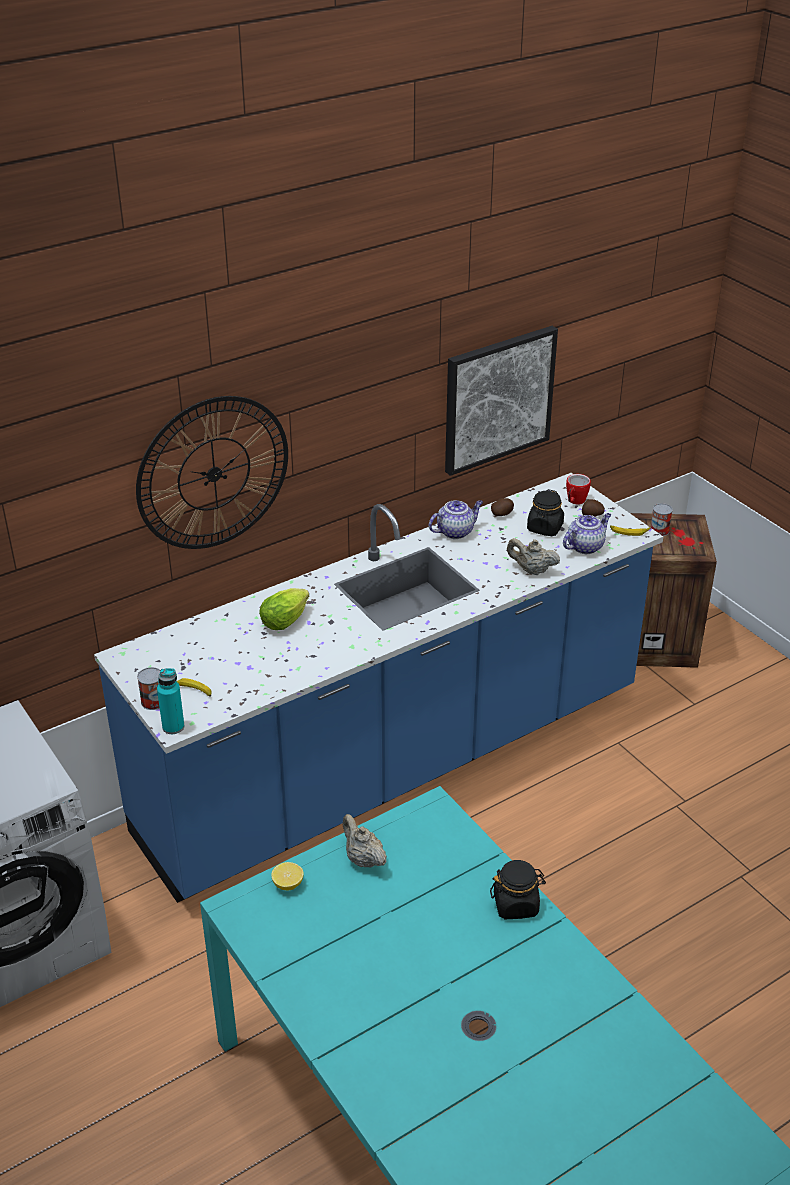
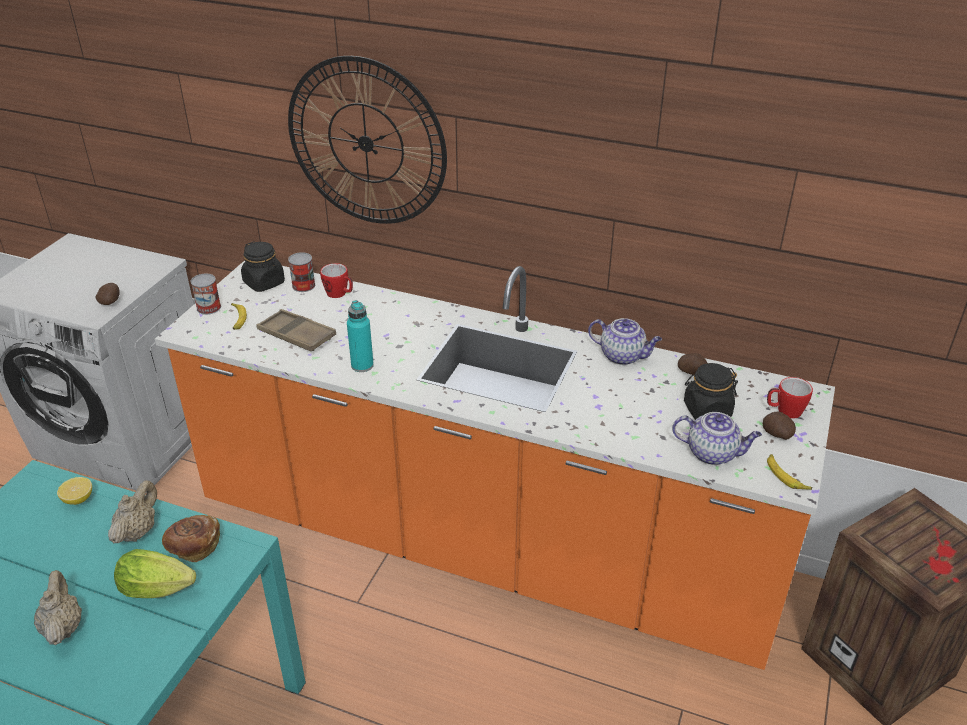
camera: 55 degrees right, 0 degrees up
blue counter [94,473,663,903] -> orange counter [155,260,835,670]
turquoise bottle [157,668,185,734] -> turquoise bottle moved to [347,300,374,372]
lettuce [259,588,309,630] -> lettuce moved to [114,549,196,598]
picture [445,326,558,476] -> none
black jar [490,860,546,919] -> black jar moved to [241,241,285,292]
beige teapot [507,538,560,575] -> beige teapot moved to [34,570,82,645]
can [651,503,673,536] -> can moved to [288,252,315,292]
none -> potato [96,283,120,305]
none -> bread [162,515,220,562]
none -> brown tray [256,309,336,351]
none -> mug [320,263,353,298]

